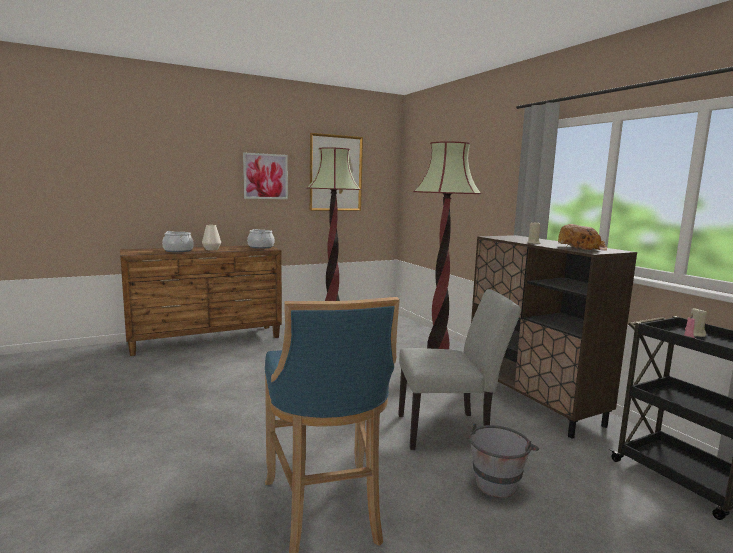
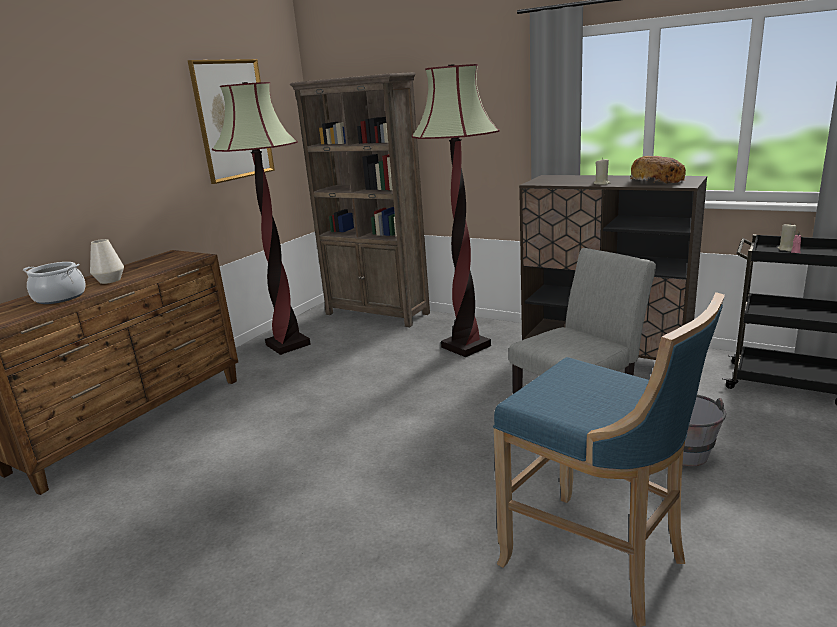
camera: 30 degrees left, 10 degrees up
picture [243,152,288,199] -> none
cooking pot [247,229,275,249] -> none
none -> brown bookcase [290,72,430,327]

